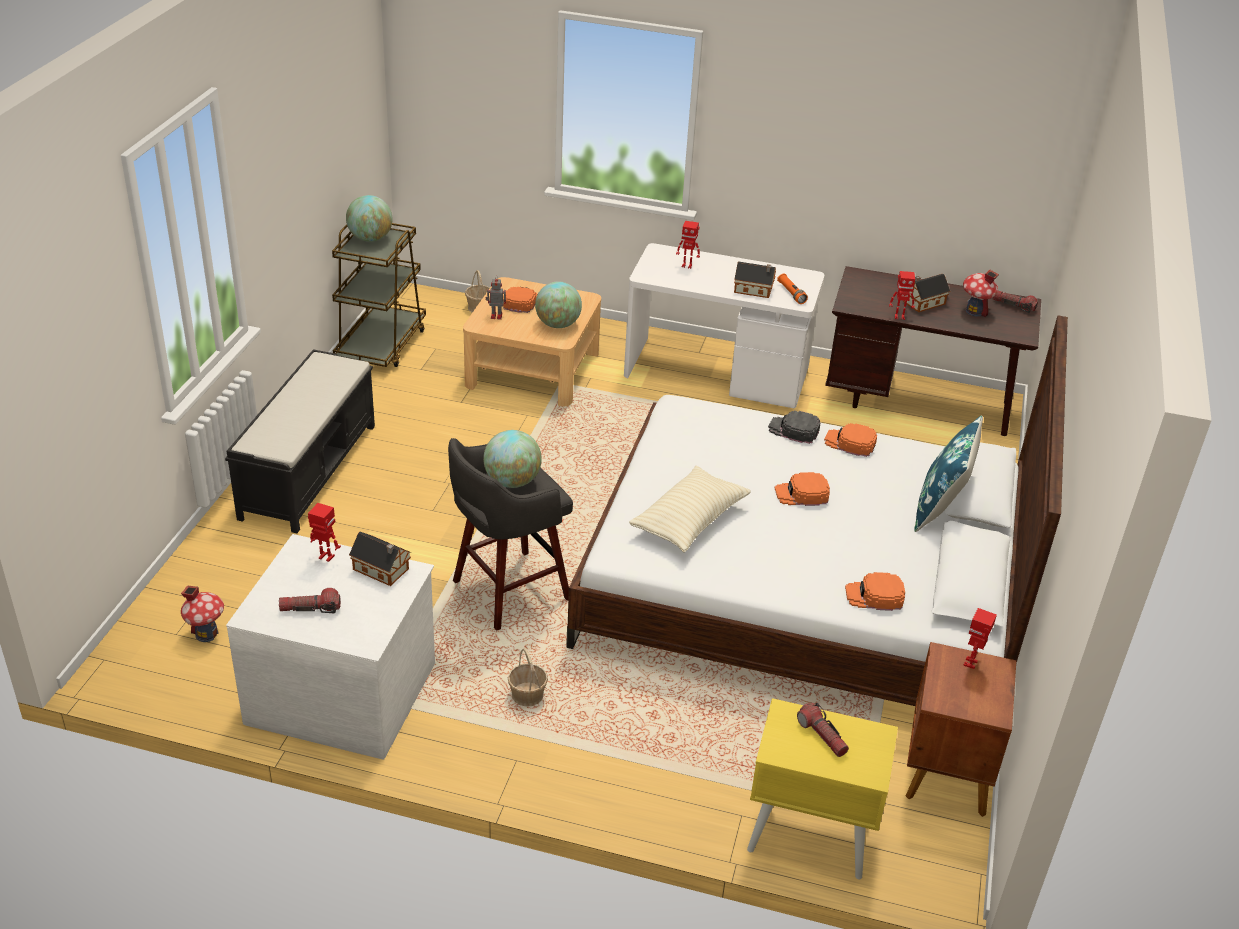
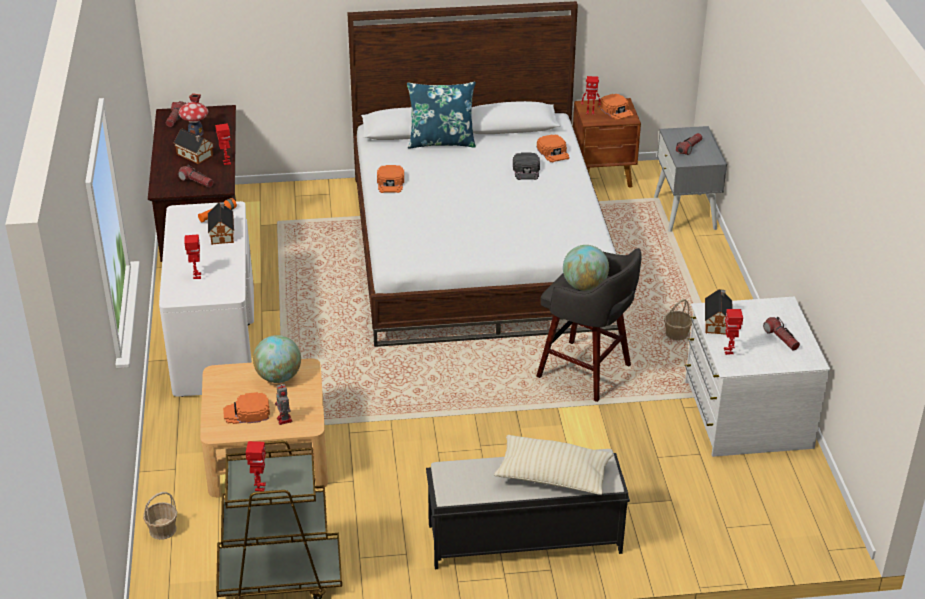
camera: 110 degrees left, 0 degrees up
toy house [181,585,224,642] -> none
globe [346,195,393,242] -> toy robot [246,441,266,491]
beige pillow [629,466,751,552] -> beige pillow moved to [494,435,613,495]
yellow nightstand [747,698,898,879] -> grey nightstand [654,126,727,232]
black cap [768,411,820,444] -> black cap moved to [513,152,540,180]
orange cap [774,472,830,506] -> orange cap moved to [599,94,634,120]
none -> flashlight [178,165,214,188]

